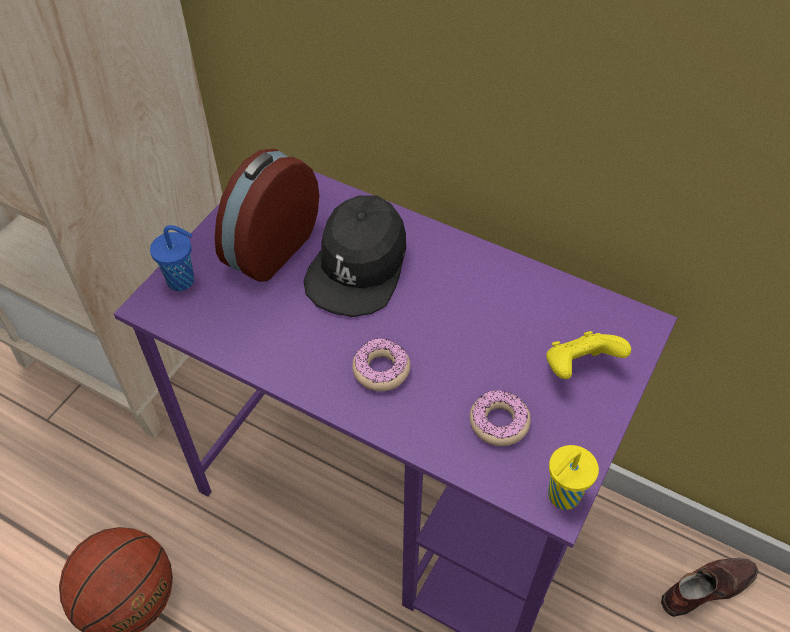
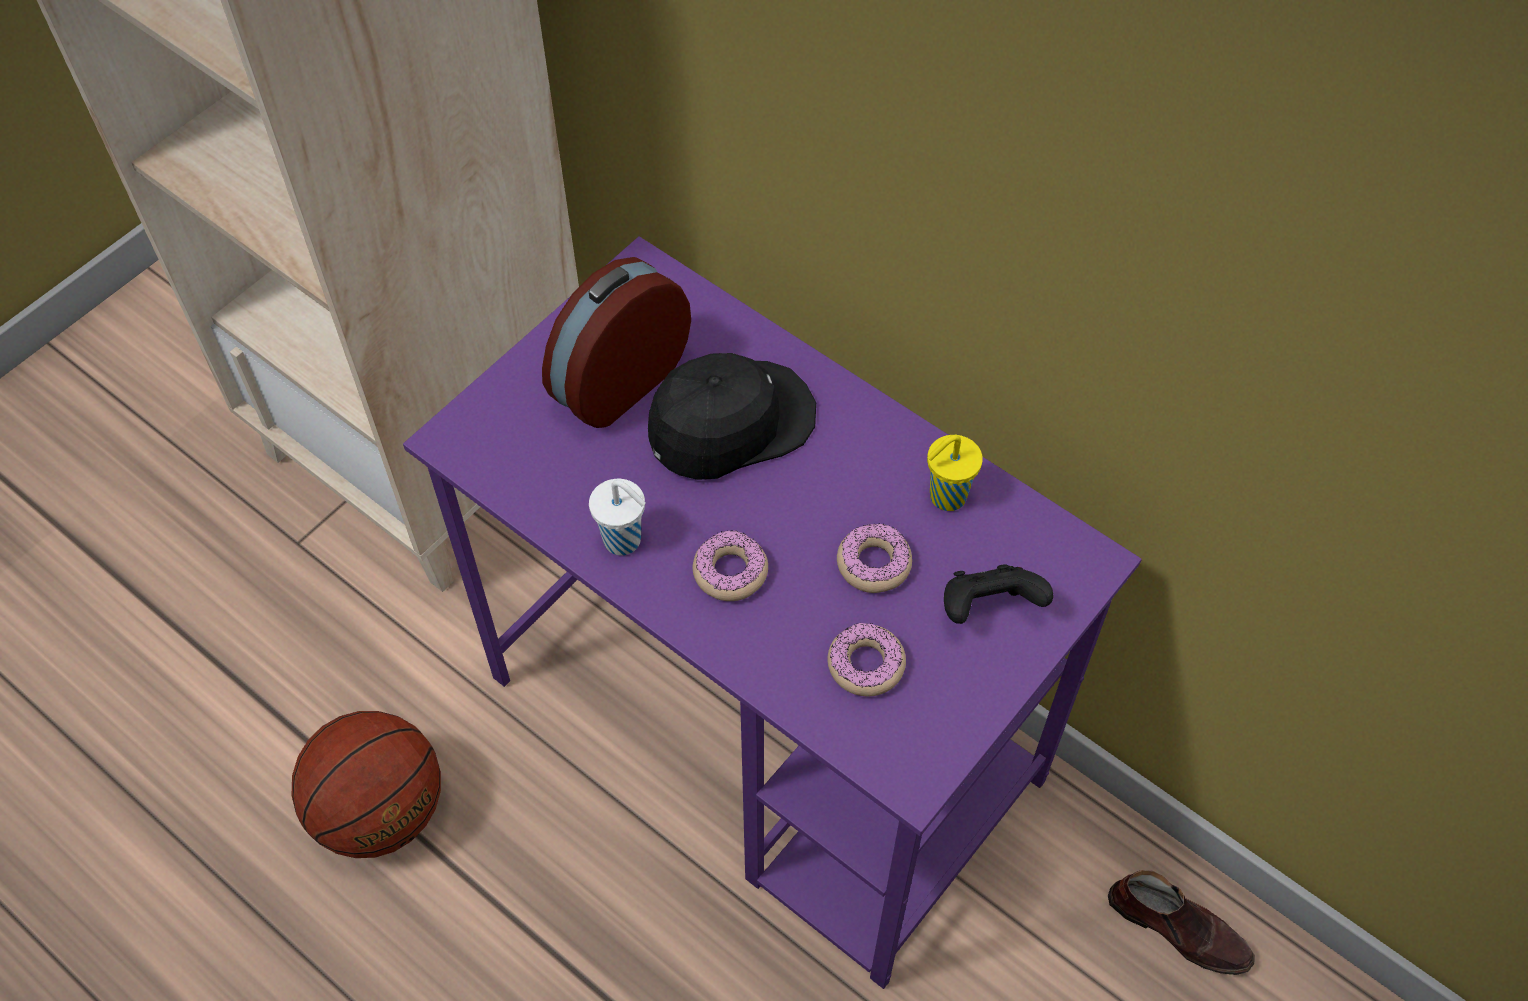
camera: 10 degrees right, 5 degrees up
blue cup [150,225,194,291] -> none
black cap [304,195,406,317] -> black cap turned 150 degrees counterclockwise [648,353,816,480]
yellow game controller [546,331,631,379] -> black game controller [944,564,1053,624]
yellow cup [548,445,599,510] -> yellow cup moved to [927,435,983,511]
brown shoe [661,557,759,617] -> brown shoe turned 45 degrees clockwise [1108,870,1255,975]
none -> white cup [589,479,646,555]
none -> donut [837,523,912,593]

